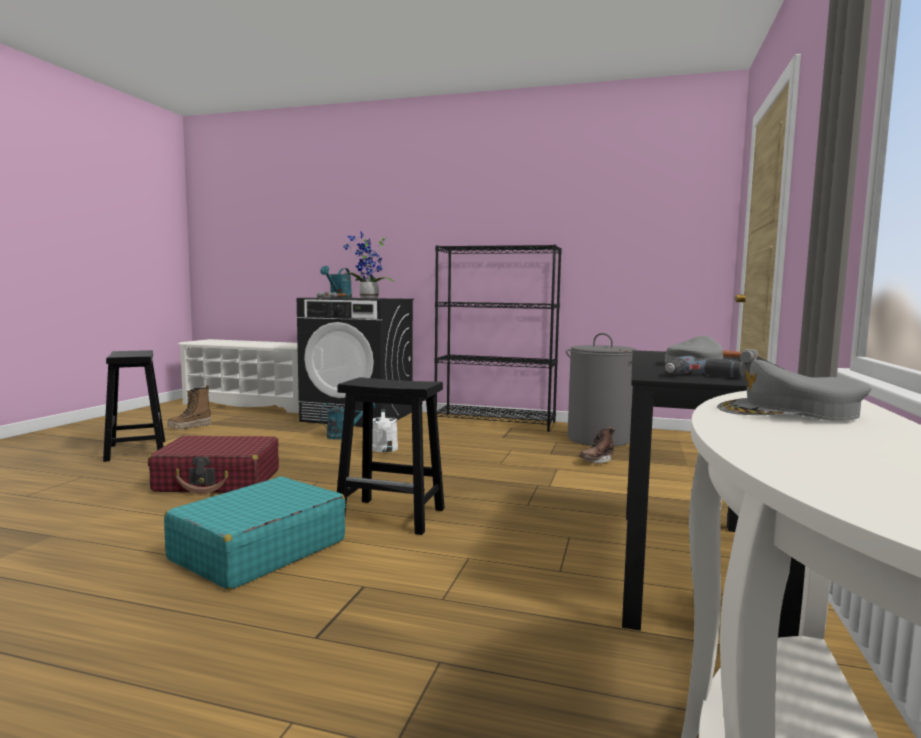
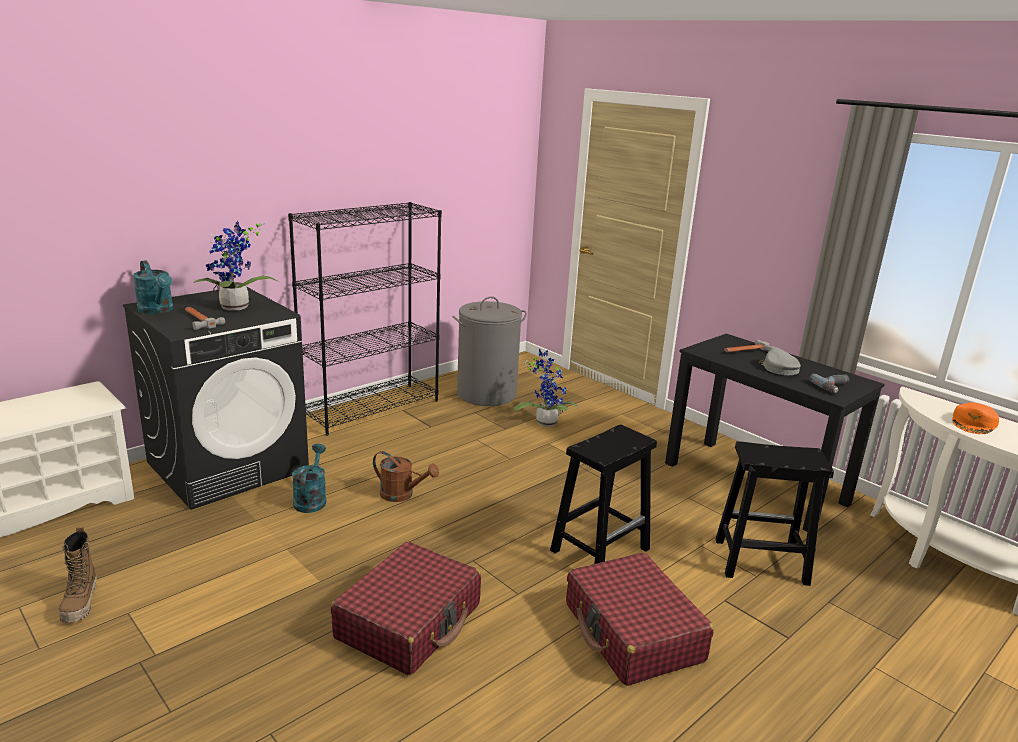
camera: 60 degrees left, 15 degrees up
black stool [103,350,165,462] -> black stool moved to [715,441,834,586]
turquoise suitcase [164,476,346,590] -> red suitcase [566,553,714,686]
white watering can [372,409,398,452] -> brown watering can [373,451,439,502]
brown boot [579,427,615,464] -> potted plant [514,349,578,427]
grey cap [717,360,871,421] -> orange cap [952,402,999,434]

